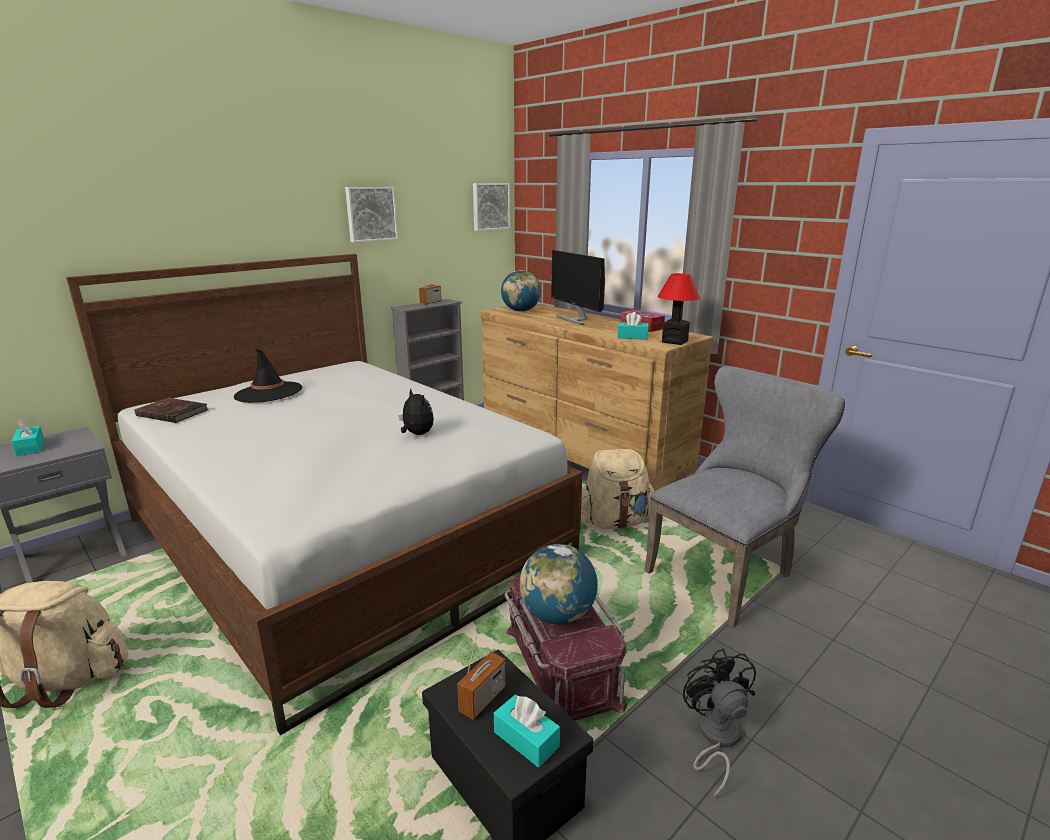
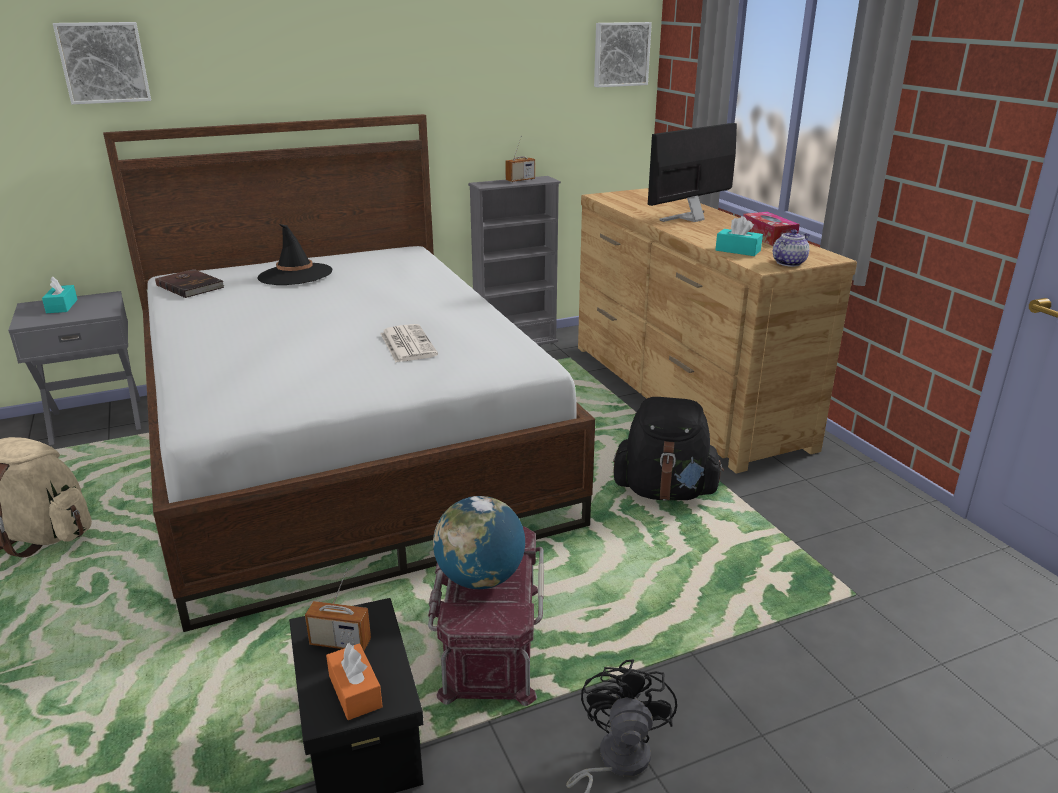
camera: 20 degrees right, 5 degrees up
picture [345,187,398,243] -> picture moved to [53,22,151,104]
plush toy [399,388,434,435] -> newspaper [380,324,438,363]
radio [457,628,506,720] -> radio turned 45 degrees clockwise [305,568,371,651]
turquoise tissue box [494,694,560,768] -> orange tissue box [326,643,383,720]
globe [501,270,541,312] -> none
monitor [551,250,605,325] -> monitor turned 60 degrees clockwise [648,123,737,222]
beige backpack [581,449,654,529] -> black backpack [613,397,724,501]
grey chair [644,366,845,627] -> none
table lamp [658,273,700,345] -> teapot [773,229,810,267]

